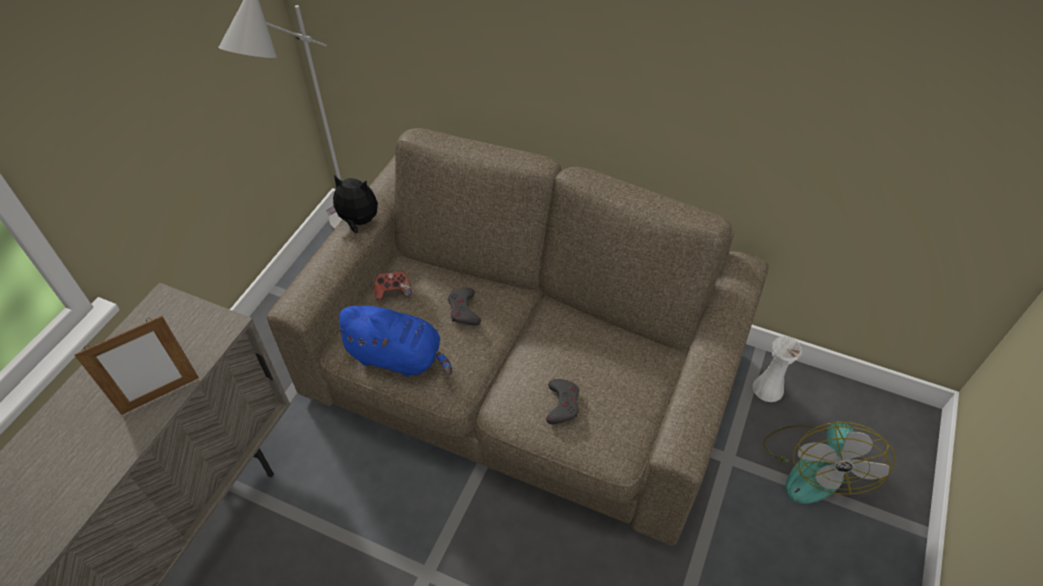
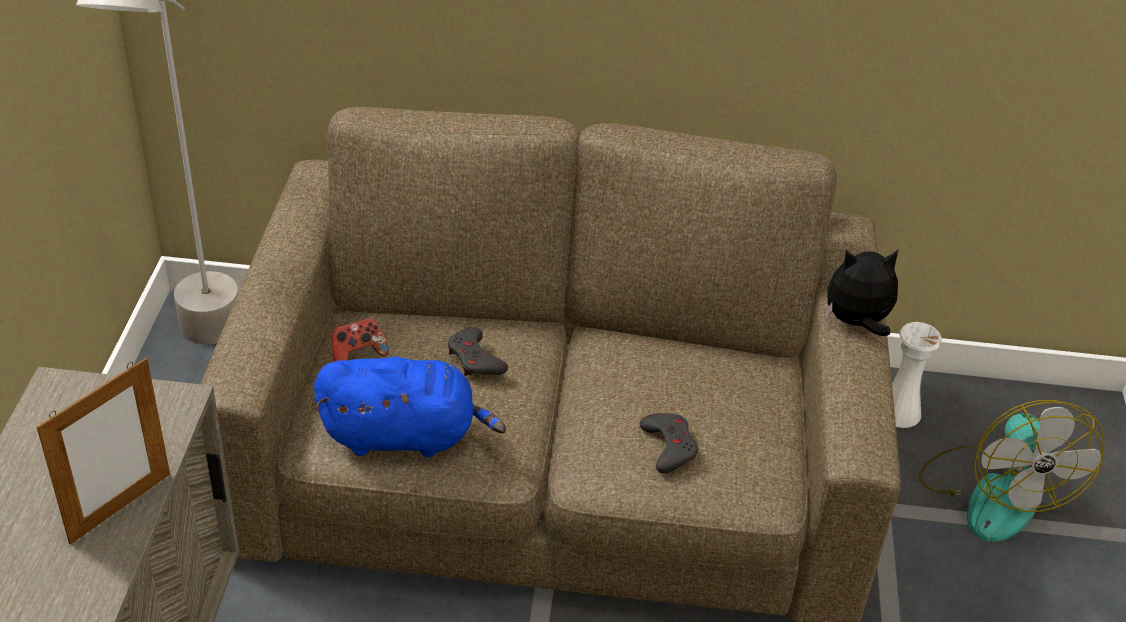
camera: 20 degrees left, 10 degrees down
plush toy [326,175,378,234] -> plush toy moved to [826,250,898,336]

